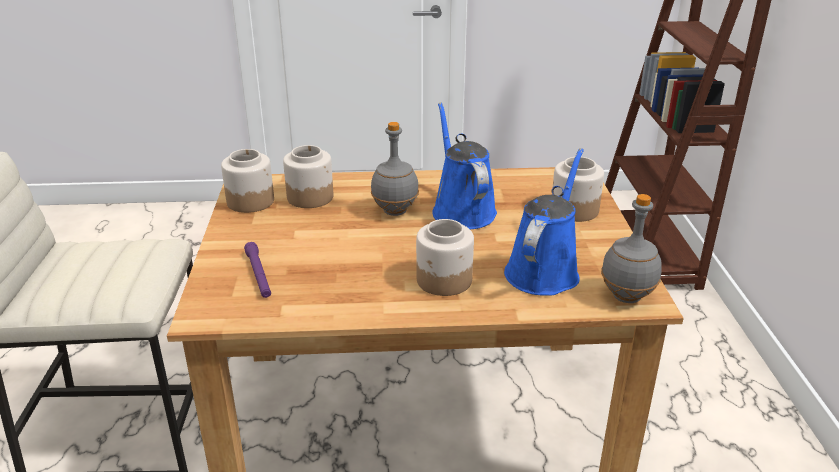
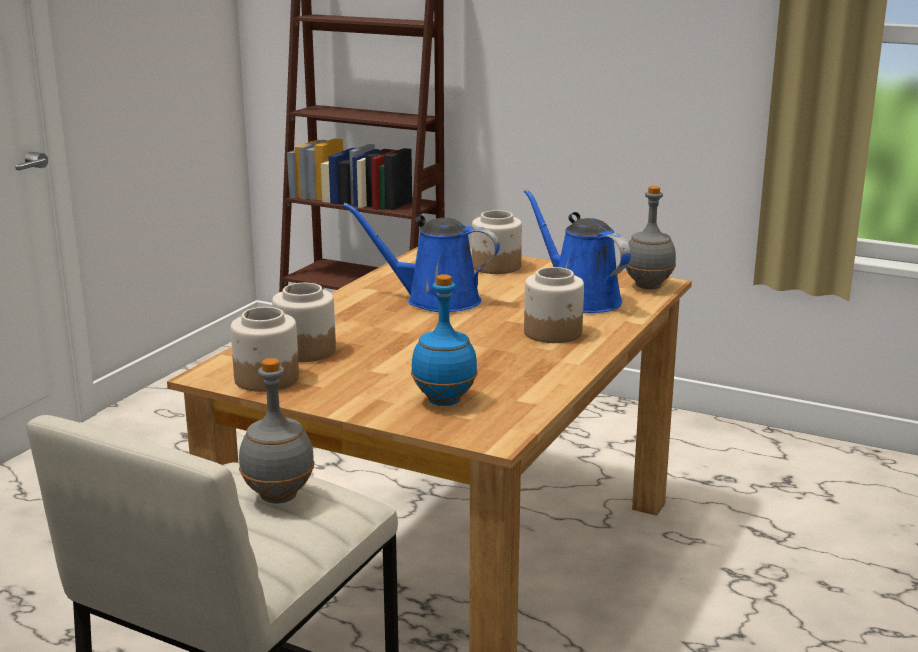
camera: 60 degrees left, 10 degrees down
purple flashlight [244,242,271,298] -> blue bottle [411,274,477,406]
grey bottle [371,122,419,216] -> grey bottle moved to [239,358,315,503]

